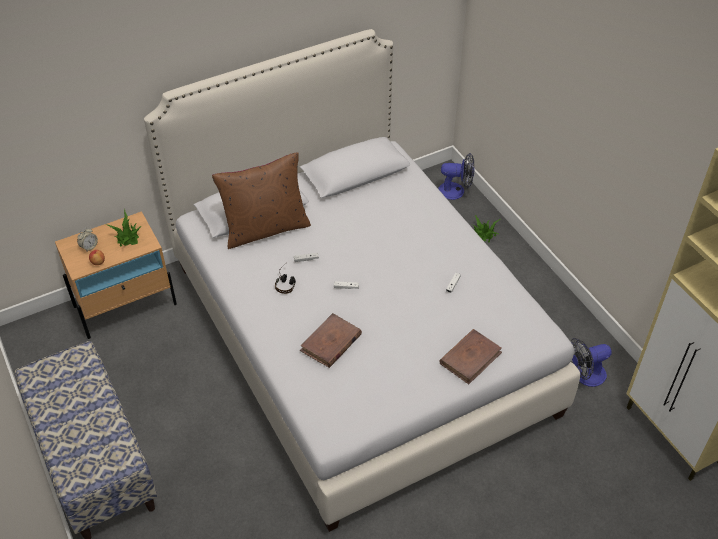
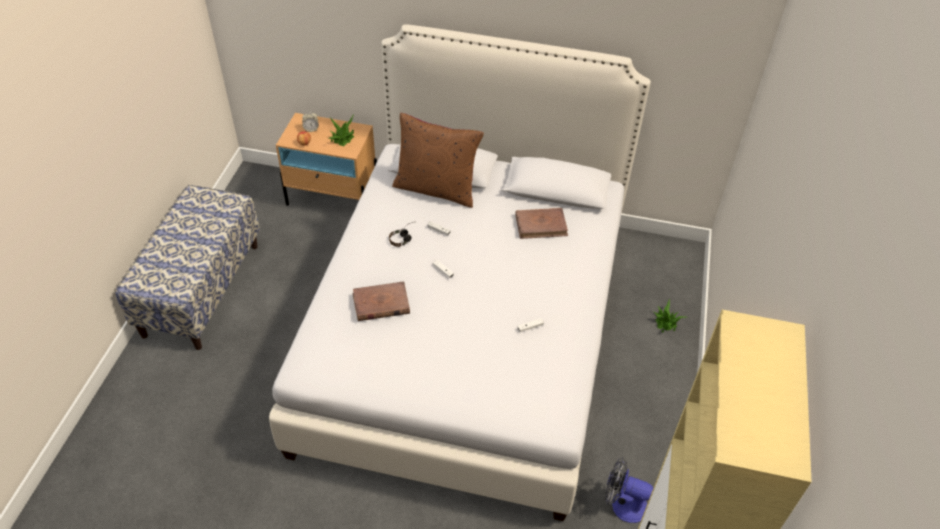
camera: 40 degrees right, 0 degrees up
fan [438,153,475,200] -> none
brown book [440,329,502,384] -> brown book moved to [515,208,568,239]

